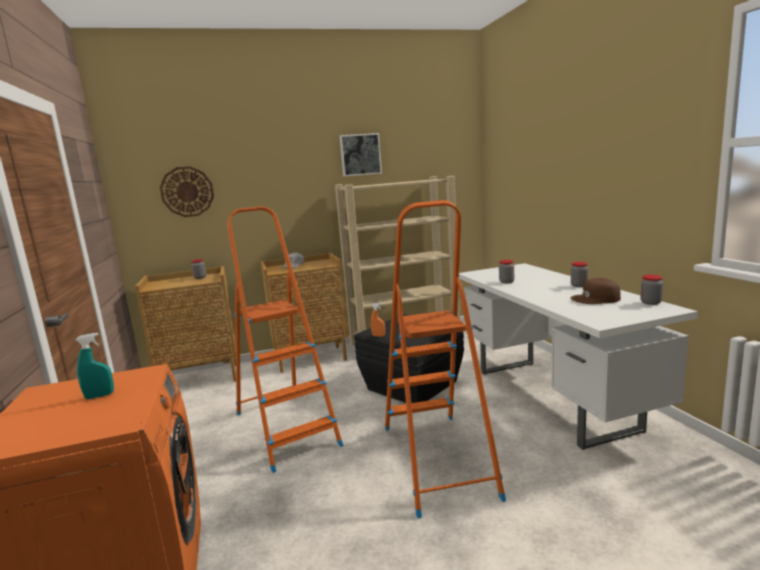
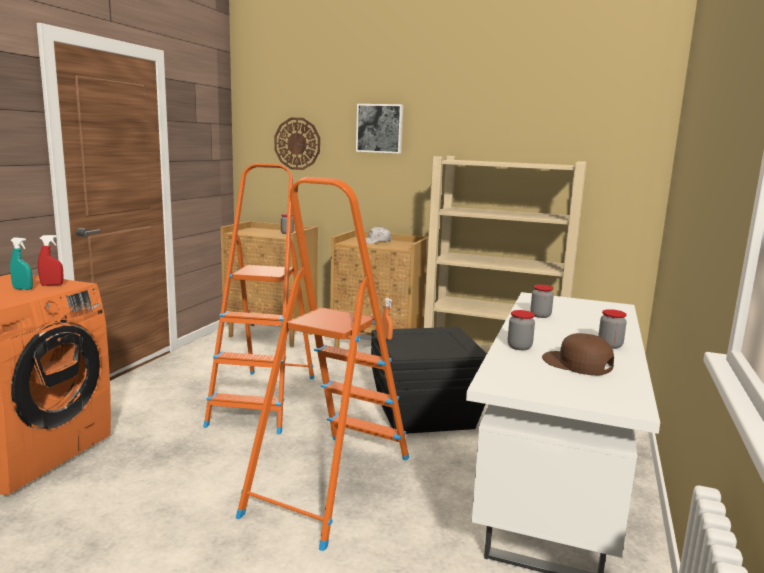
camera: 35 degrees right, 0 degrees up
picture [340,133,382,177] -> picture moved to [356,104,403,154]
jar [640,275,663,305] -> jar moved to [508,310,535,350]
none -> red spray bottle [38,235,64,286]

